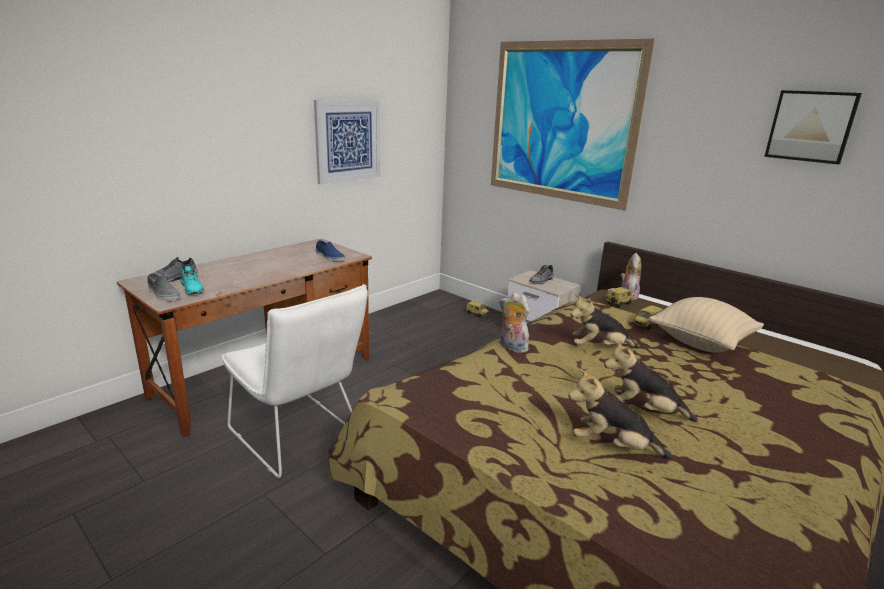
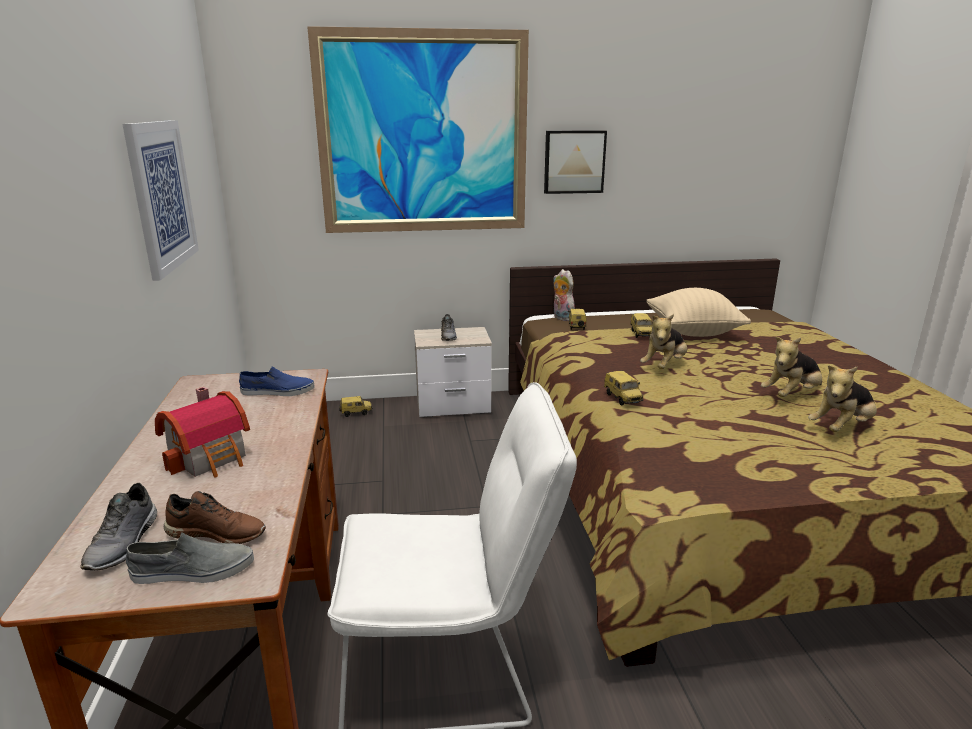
camera: 50 degrees left, 0 degrees up
turquoise shoe [181,265,204,294] -> brown shoe [164,491,266,544]
plush toy [500,293,530,353] -> toy car [603,371,643,406]
picture [764,90,862,165] -> picture moved to [544,130,607,194]
none -> toy house [155,387,250,477]

